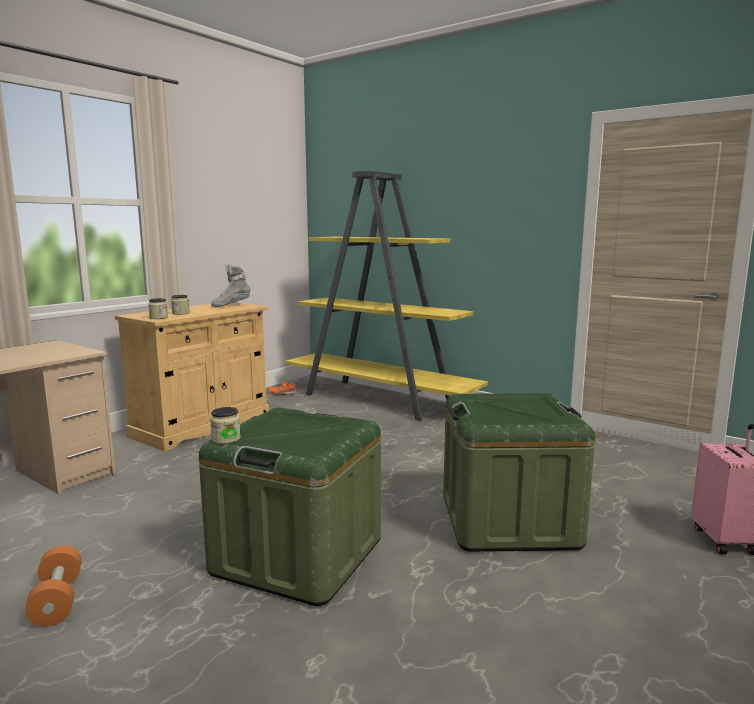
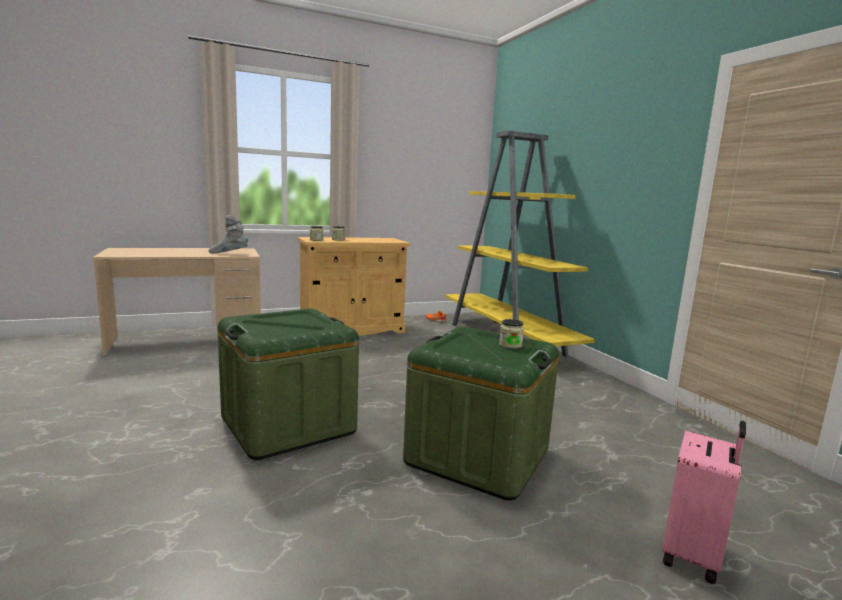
camera: 30 degrees right, 0 degrees up
orange dumbbell [25,546,82,627] -> none
jar [210,407,241,444] -> jar moved to [499,319,524,349]
grey boot [211,264,250,307] -> grey boot moved to [208,215,248,253]

